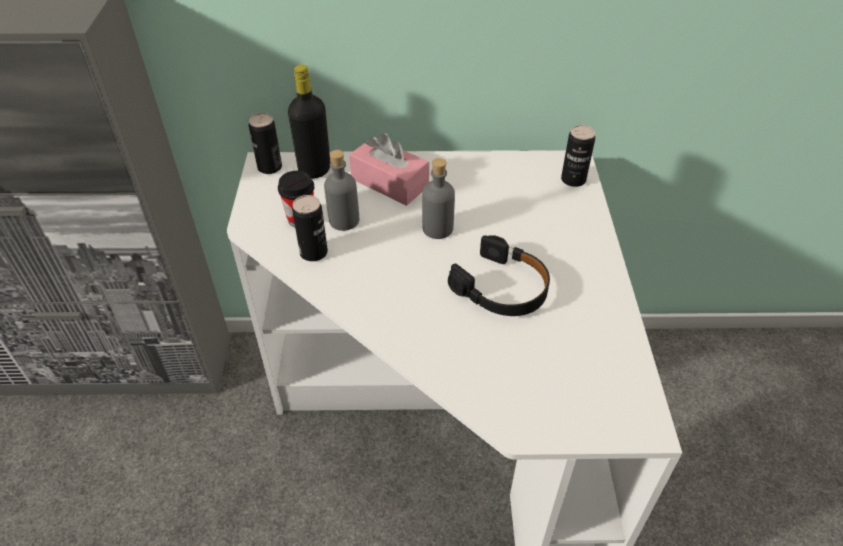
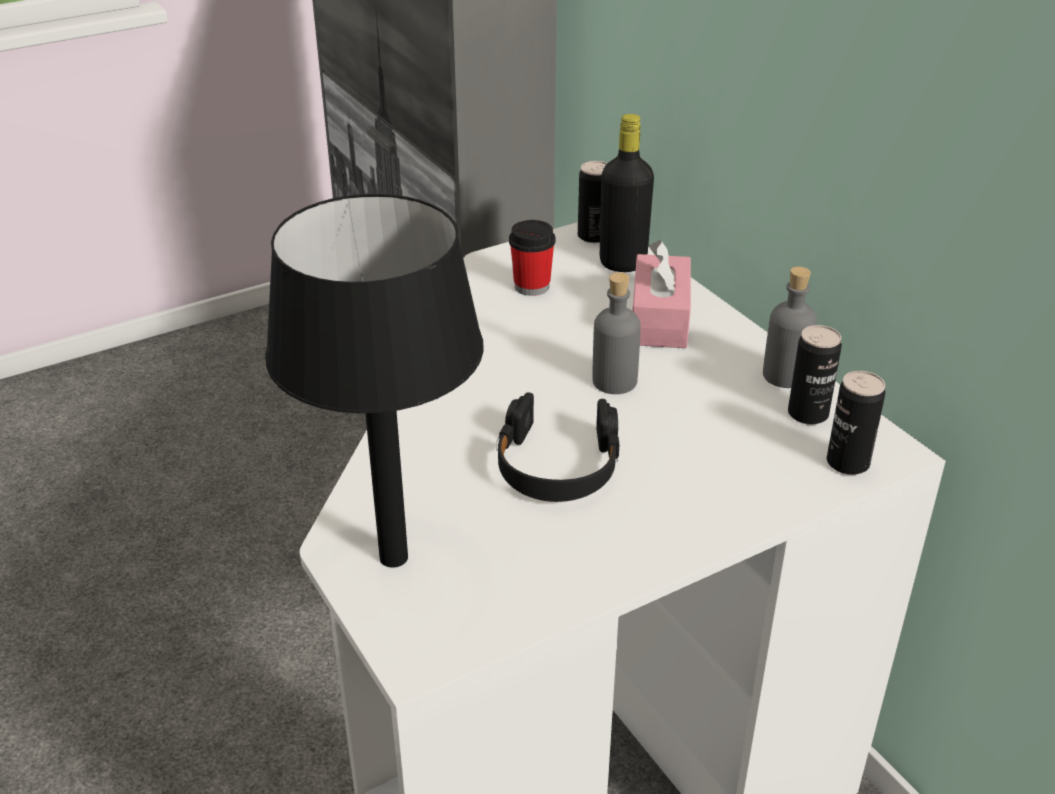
camera: 60 degrees right, 10 degrees down
can [292,195,328,261] -> can moved to [788,325,842,425]
grey bottle [324,150,359,231] -> grey bottle moved to [763,267,817,388]
none -> black table lamp [265,194,484,568]

